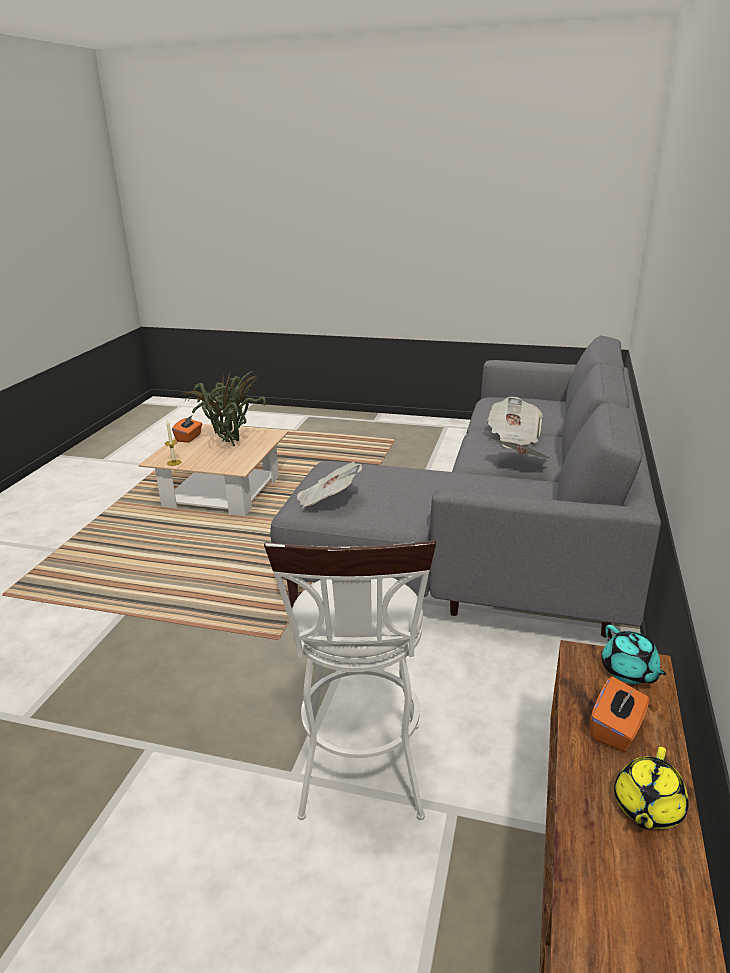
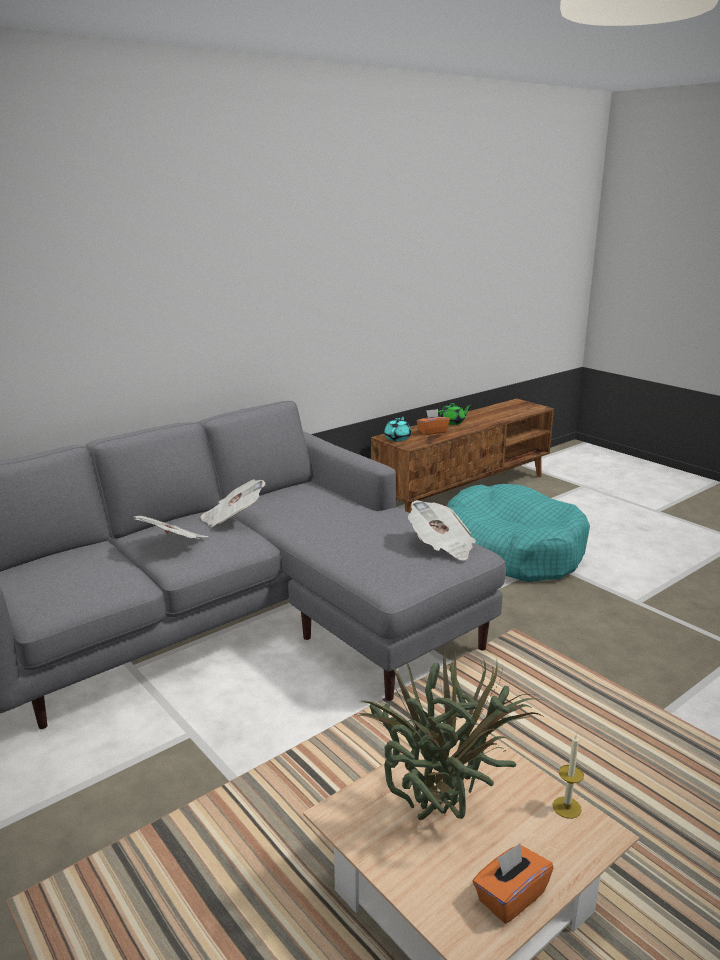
camera: 145 degrees left, 5 degrees down
white stool [264,540,436,820] -> turquoise dog bed [447,484,590,582]
yellow teapot [614,747,689,829] -> green teapot [438,403,471,425]

